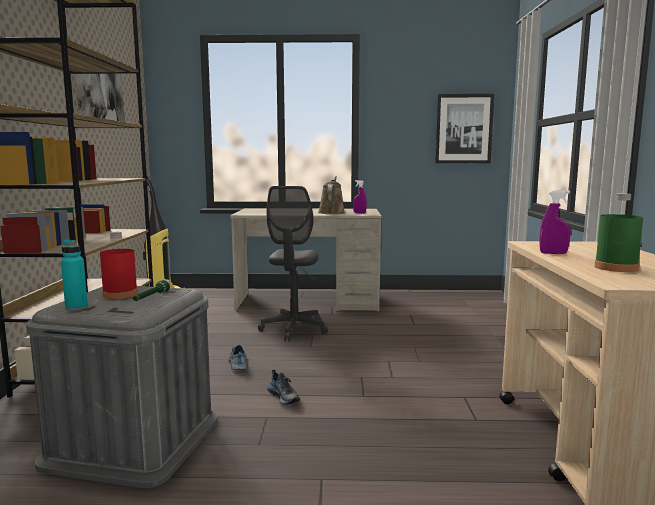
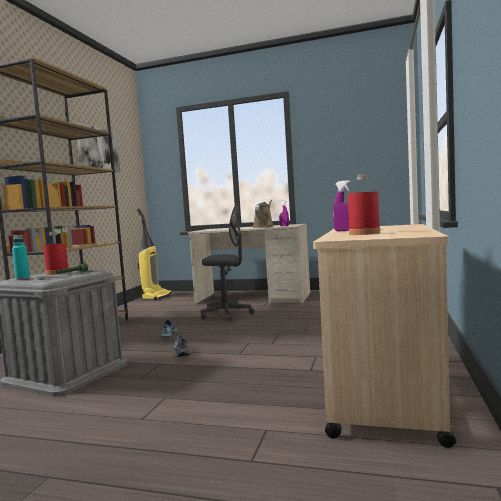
camera: 15 degrees right, 5 degrees down
grey office chair [258,186,328,341] -> grey office chair turned 105 degrees counterclockwise [201,203,255,321]
picture [435,94,494,163] -> none
green bottle [595,193,643,272] -> red bottle [348,174,380,235]

